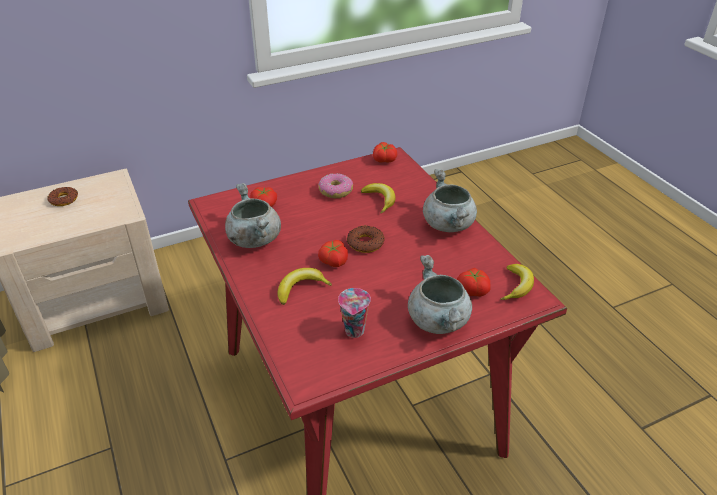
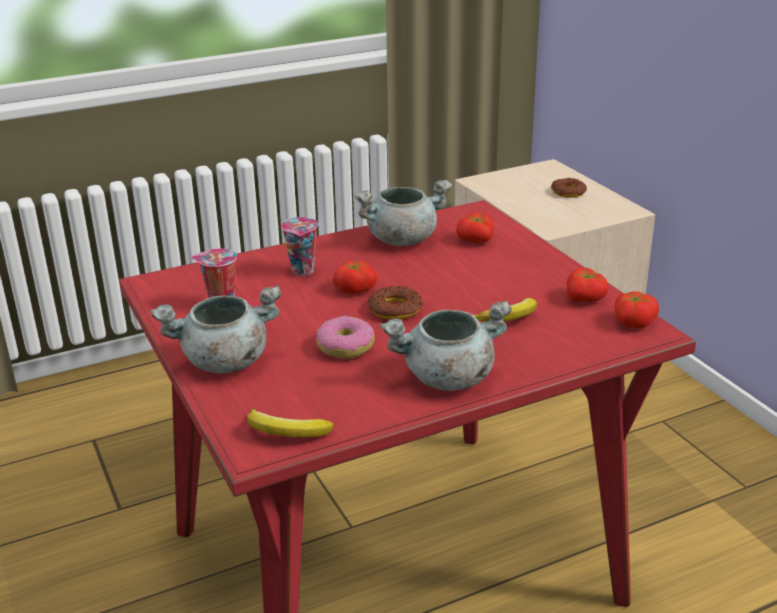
camera: 90 degrees right, 10 degrees down
banana [278,268,332,305] -> cup [281,217,318,276]
donut [318,173,353,198] -> donut moved to [316,316,374,359]
tomato [457,268,491,297] -> tomato moved to [567,268,608,302]

